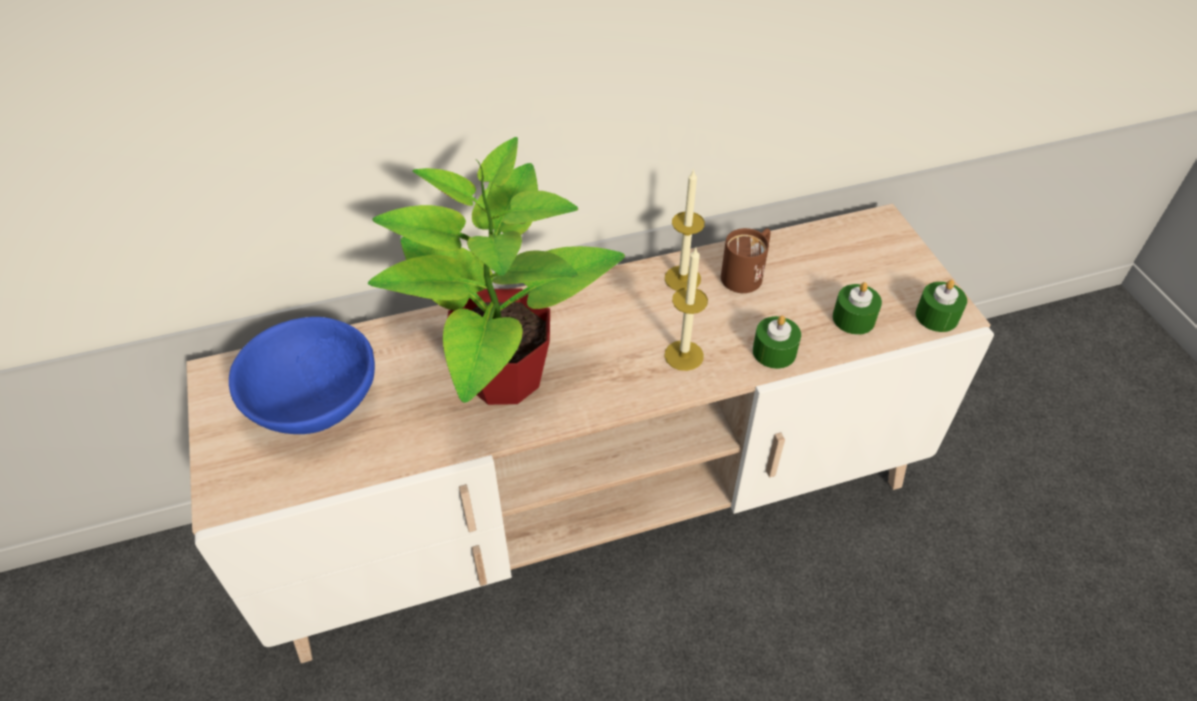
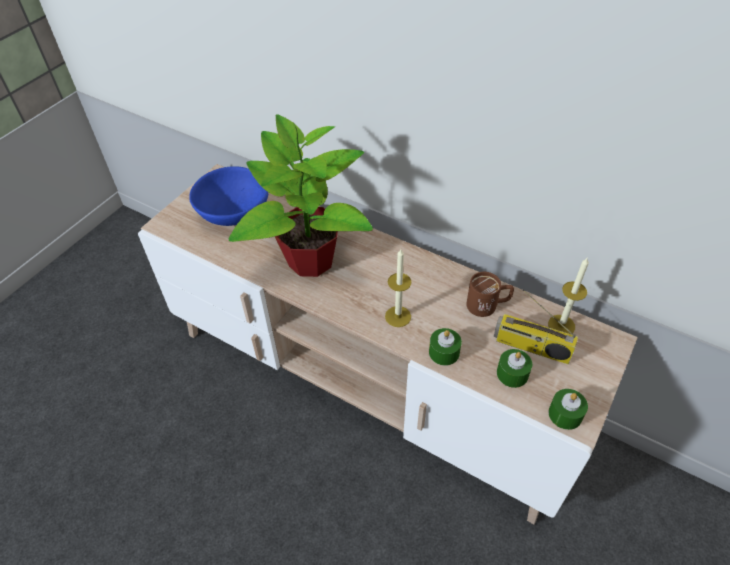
camera: 50 degrees right, 0 degrees up
candle [665,169,705,291] -> candle moved to [548,258,589,334]
none -> radio [494,289,578,364]

